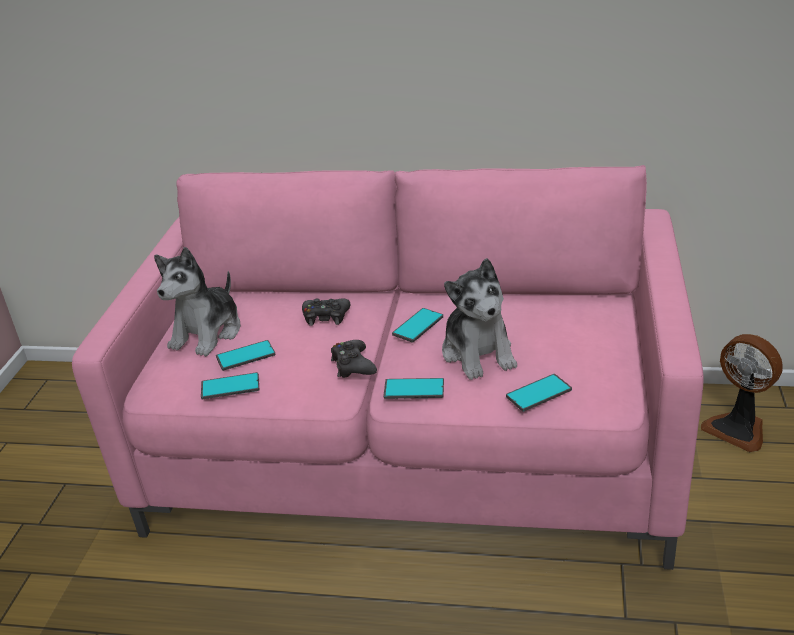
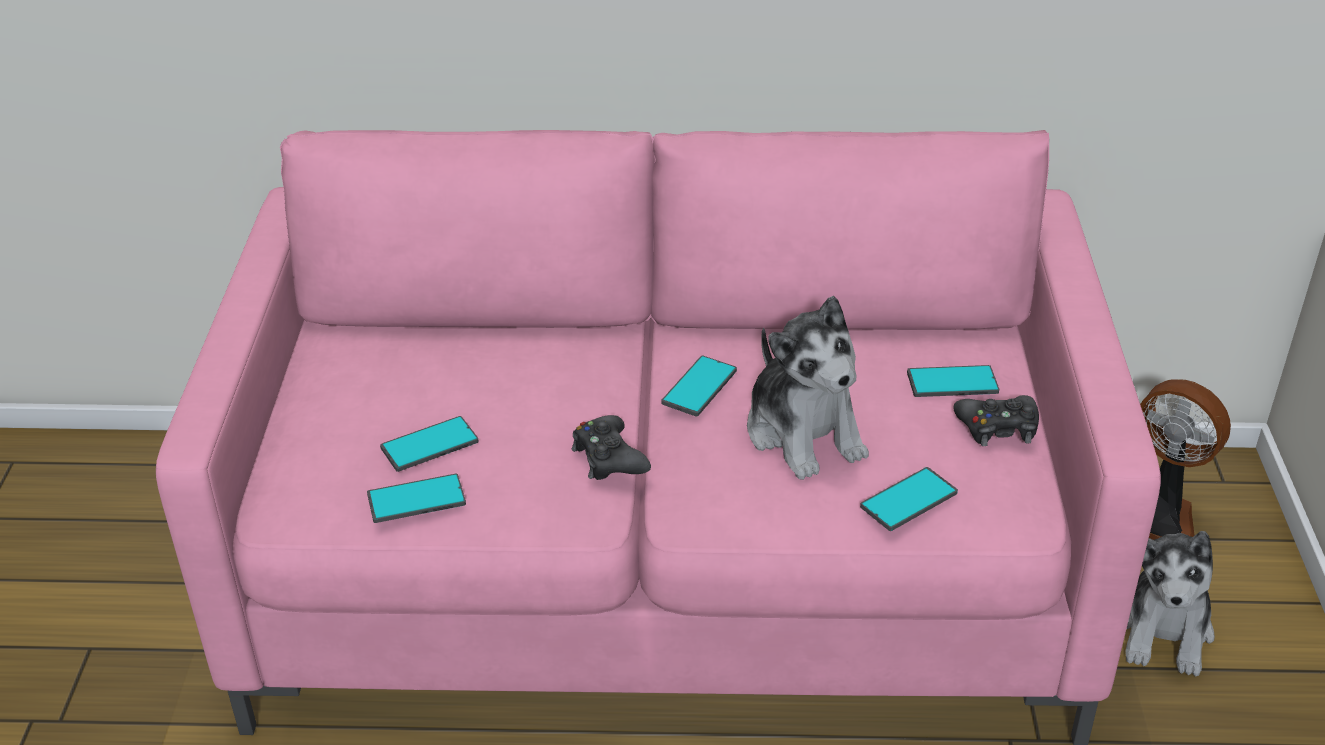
camera: 10 degrees left, 5 degrees up
plush toy [154,247,241,356] -> plush toy moved to [1125,531,1215,677]
black game controller [302,298,350,326] -> black game controller moved to [953,395,1039,446]
phone [383,378,444,399] -> phone moved to [907,365,999,397]

